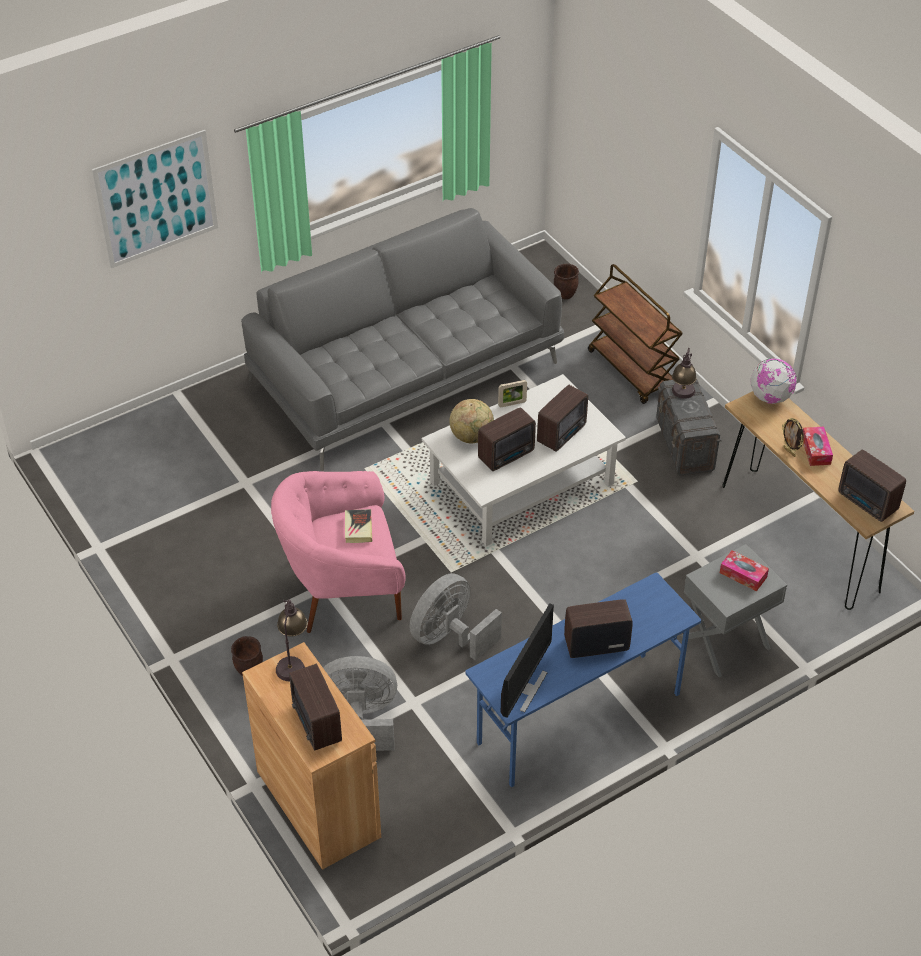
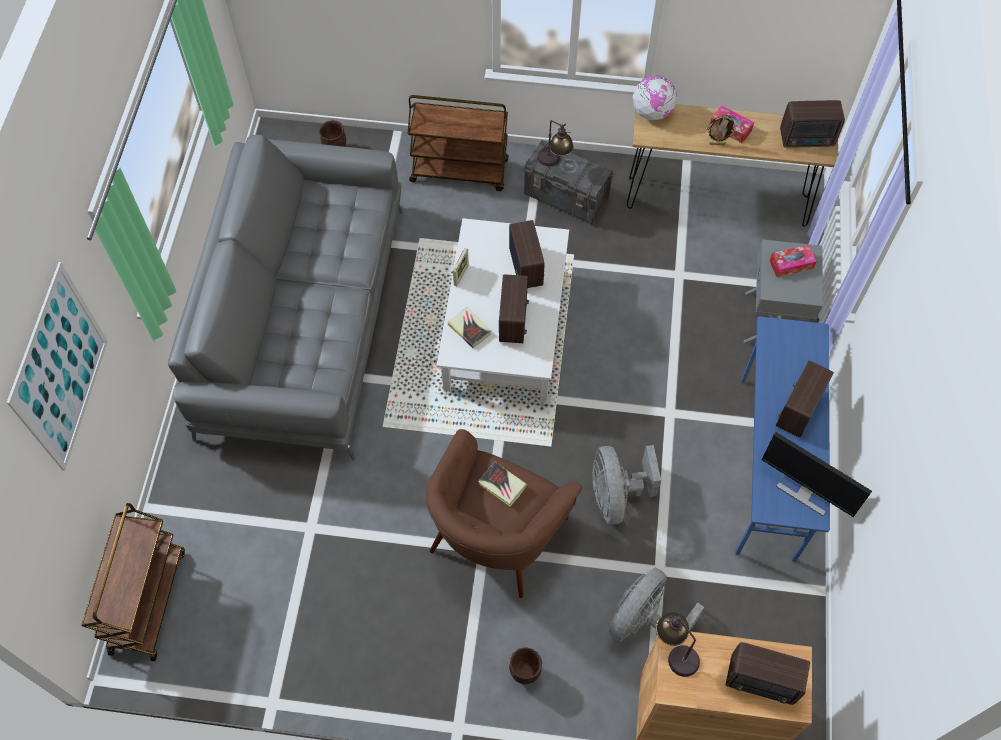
camera: 50 degrees left, 15 degrees up
pink armchair [271,471,406,633] -> brown armchair [426,429,582,598]
globe [449,399,494,444] -> book [448,307,492,348]
monitor [501,603,554,718] -> monitor turned 150 degrees clockwise [762,432,872,517]
none -> brown cart [81,503,185,661]

